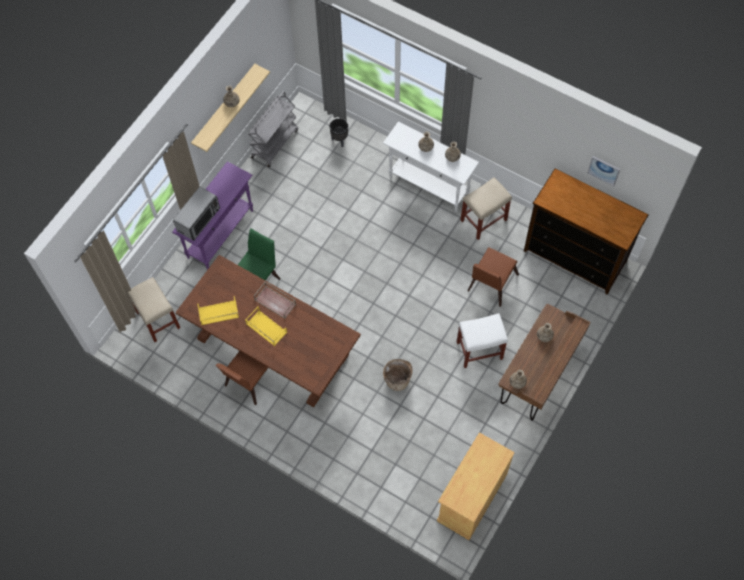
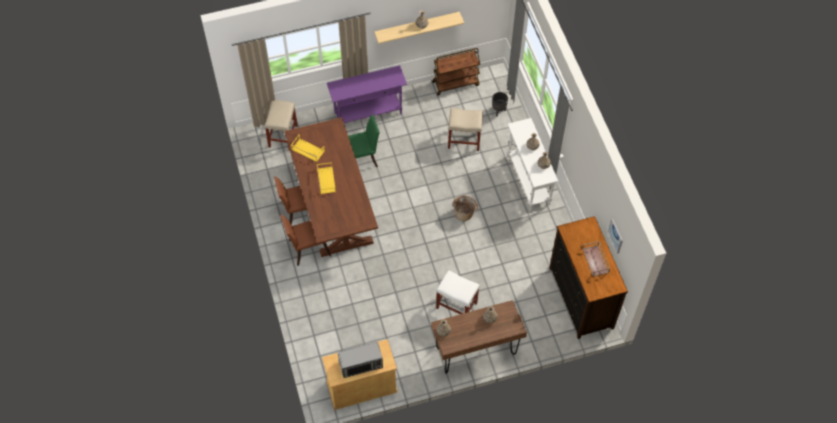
camera: 40 degrees right, 5 degrees down
microwave [173,187,220,241] -> microwave moved to [338,342,383,378]
grey cart [248,91,298,167] -> brown cart [432,48,480,95]
brown tray [254,282,296,319] -> brown tray moved to [583,241,610,277]
basket [383,359,413,391] -> basket moved to [452,195,478,221]
beige stool [460,177,512,240] -> beige stool moved to [448,108,483,151]
brown chair [468,247,519,307] -> brown chair moved to [280,215,331,266]

